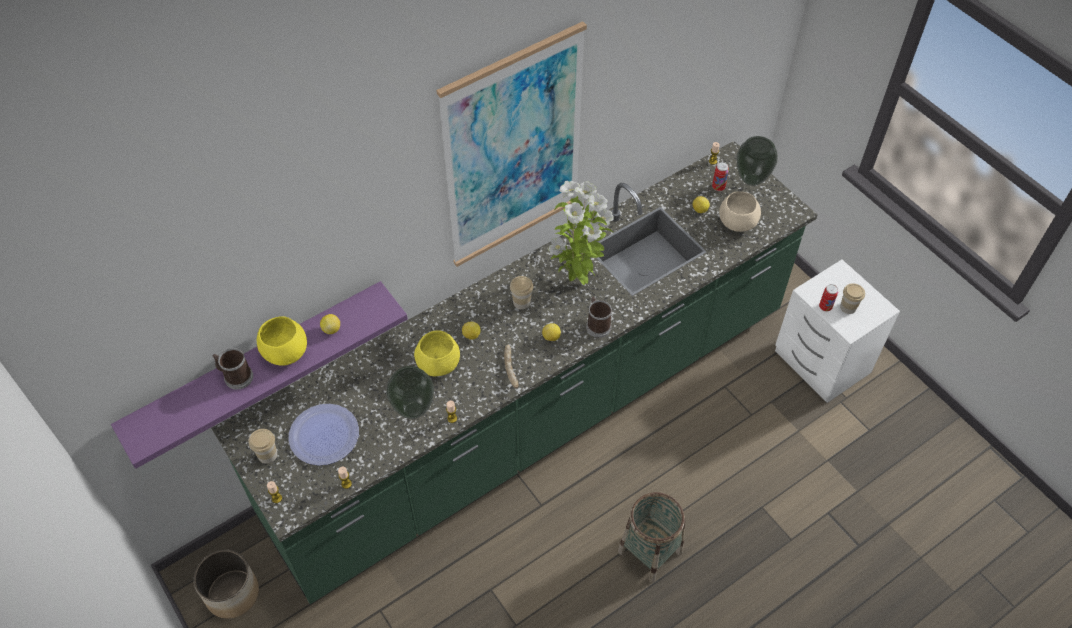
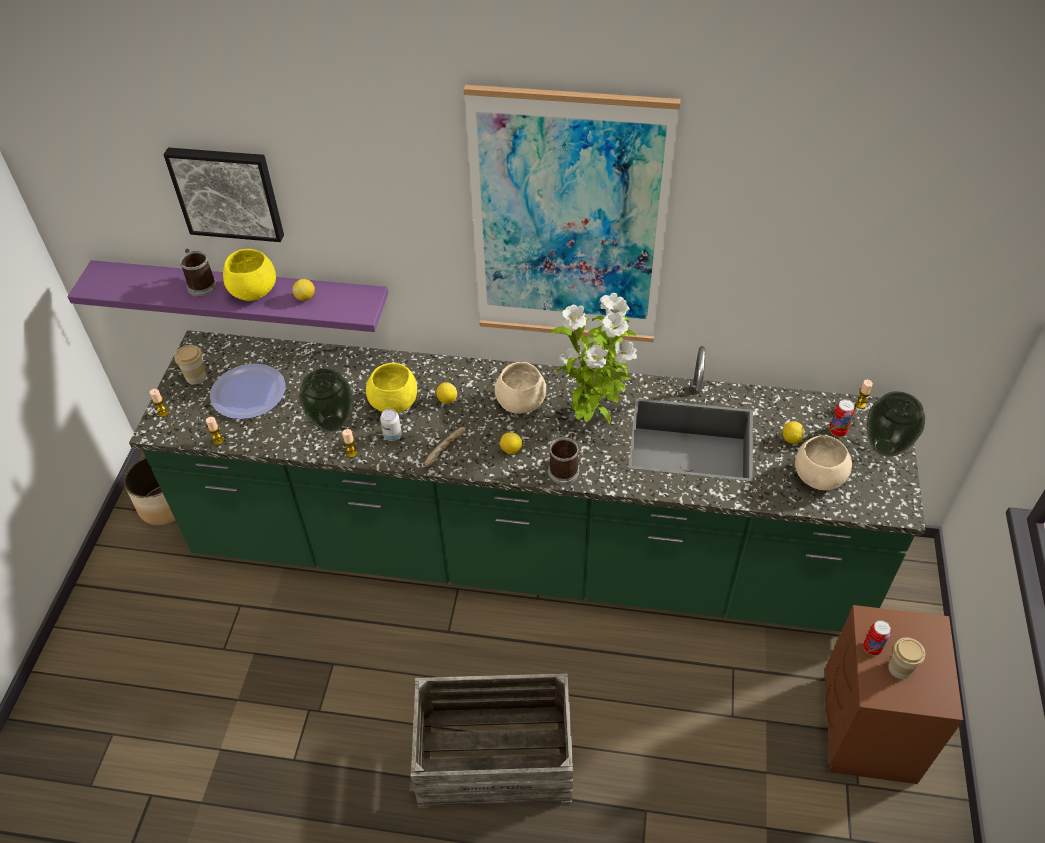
camera: 45 degrees right, 5 degrees down
cup [510,276,533,309] -> beige bowl [495,362,546,414]
basket [618,492,685,583] -> crate [410,673,573,808]
white nightstand [775,260,900,403] -> brown nightstand [825,605,963,784]
none -> picture [163,147,284,242]
none -> can [380,409,402,441]

